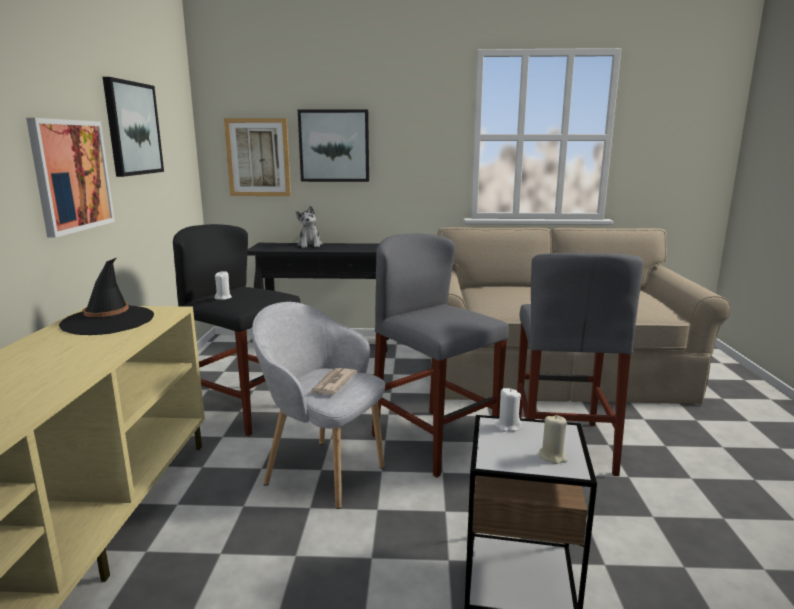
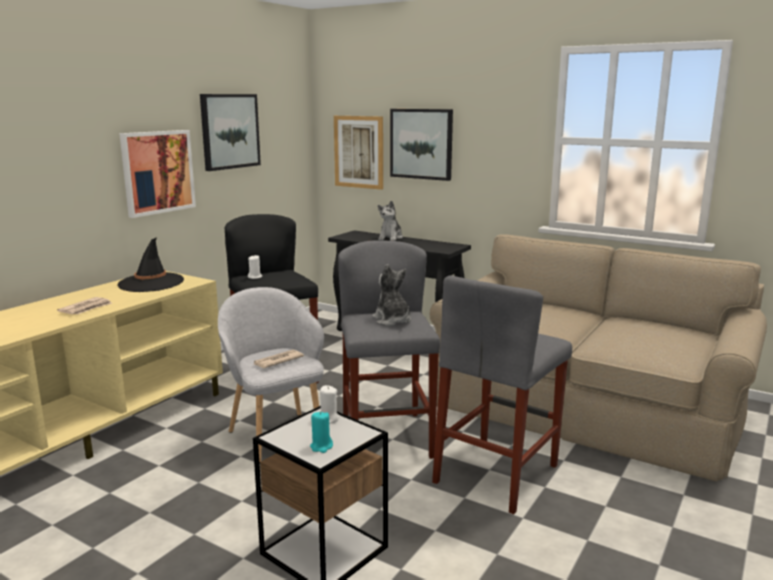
camera: 30 degrees right, 0 degrees up
beige candle [540,415,568,464] -> turquoise candle [310,411,333,453]
none -> newspaper [57,297,113,315]
none -> plush toy [372,264,411,326]

